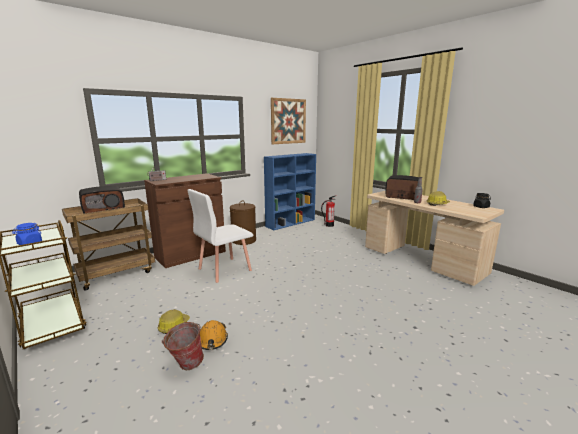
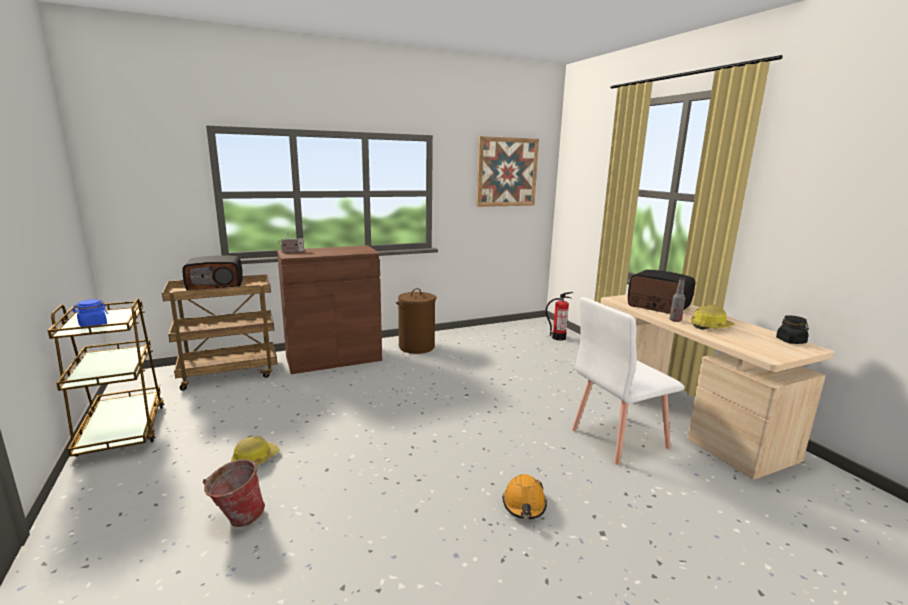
camera: 15 degrees right, 0 degrees up
white chair [188,189,253,283] -> white chair moved to [572,297,685,465]
orange hard hat [200,320,228,350] -> orange hard hat moved to [502,474,547,519]
blue bookcase [264,153,316,230] -> none

